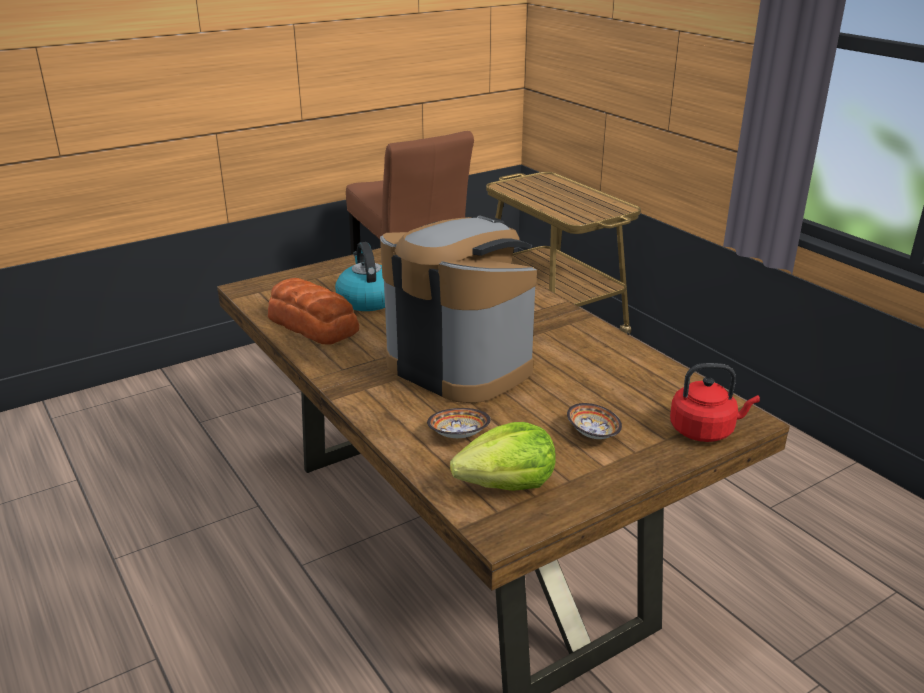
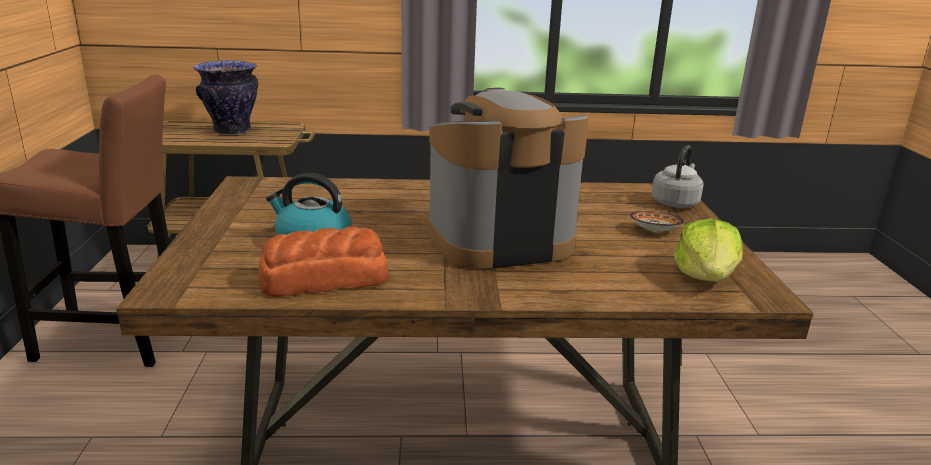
camera: 60 degrees left, 5 degrees down
bowl [427,408,491,438] -> none
red kettle [670,363,760,442] -> grey kettle [652,145,704,208]
none -> vase [193,60,258,135]

